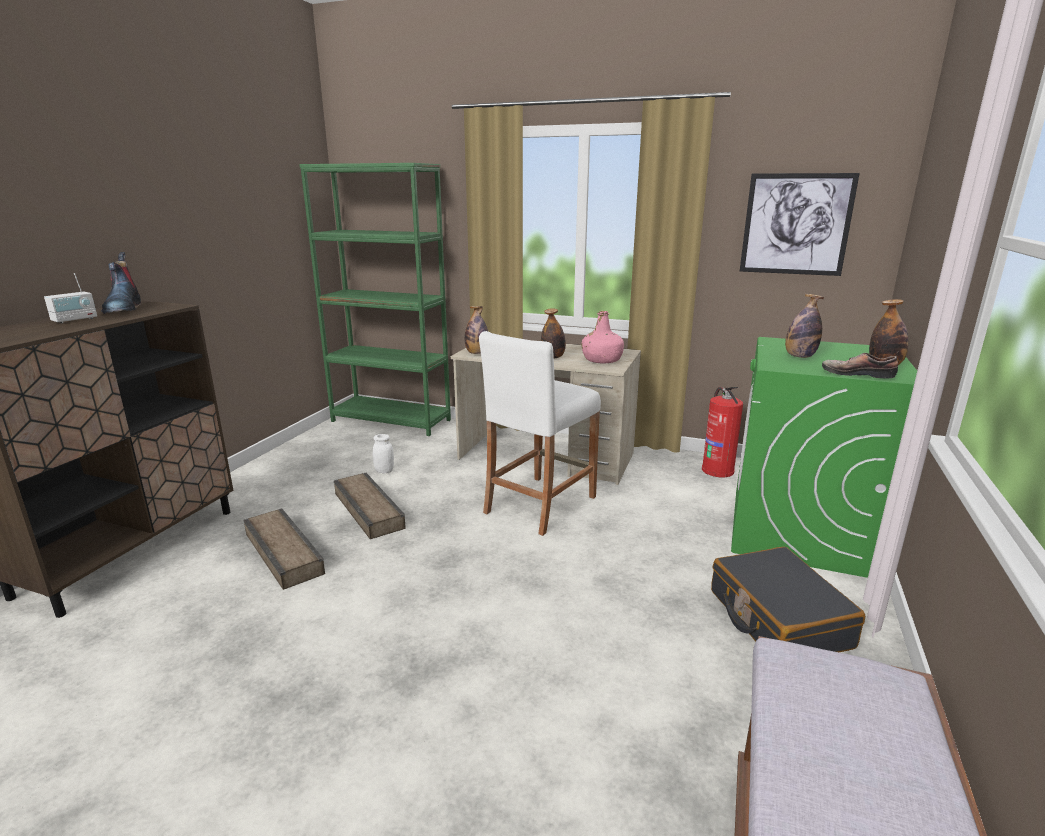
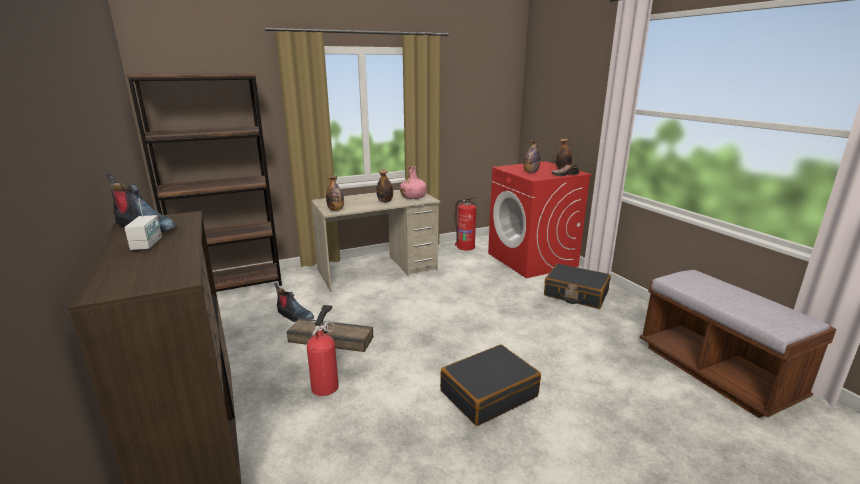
camera: 45 degrees left, 0 degrees up
crate [244,508,325,590] -> fire extinguisher [307,305,339,396]
green bookcase [299,163,451,436] -> brown bookcase [127,73,282,292]
white jar [373,434,394,473] -> boot [274,283,314,322]
white stool [479,331,601,536] -> none
green washing machine [731,337,917,578] -> red washing machine [488,161,592,278]
picture [740,173,860,276] -> none
none -> black suitcase [440,344,541,426]

